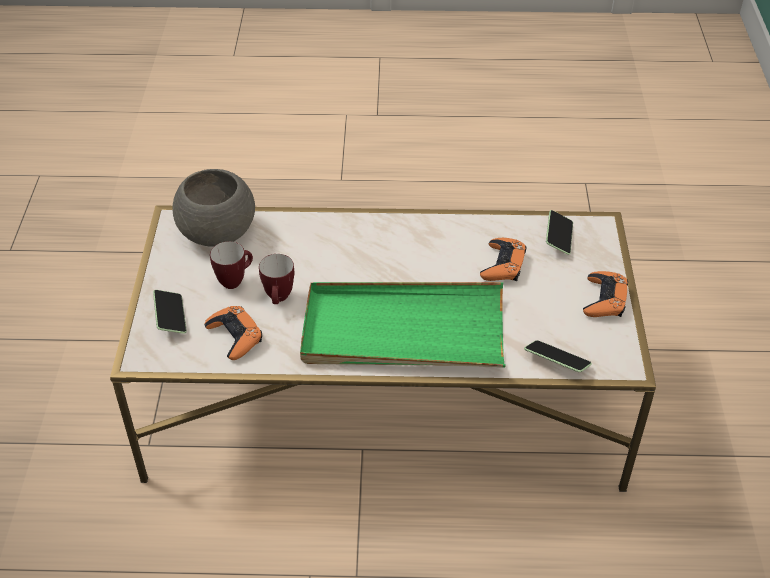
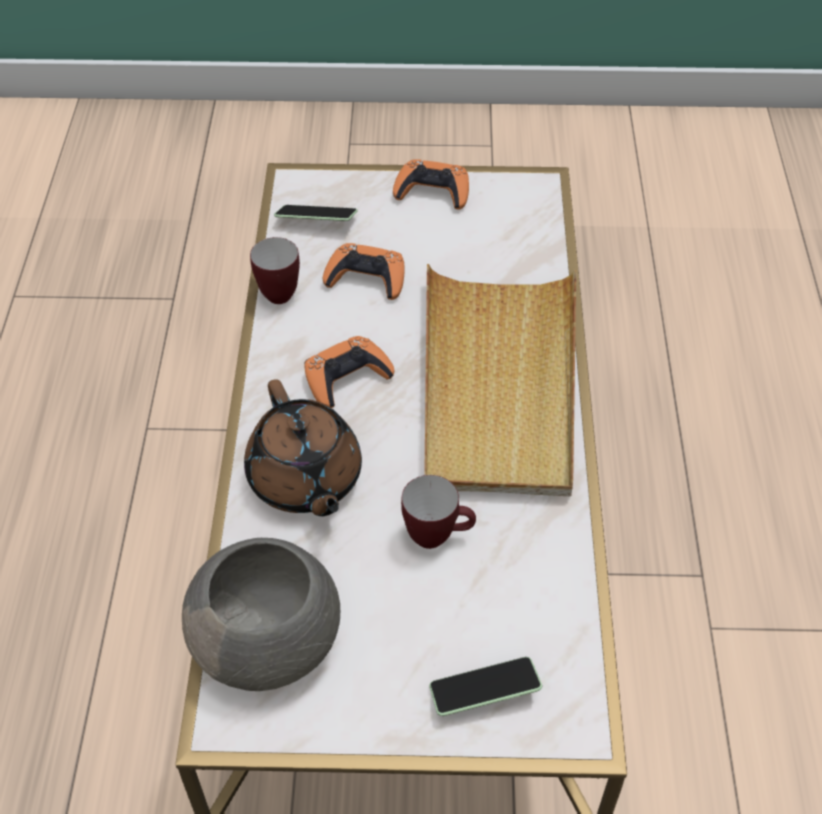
camera: 90 degrees left, 5 degrees up
orange game controller [204,306,262,360] -> orange game controller moved to [304,336,395,408]
mug [210,241,253,289] -> mug moved to [250,237,300,304]
green tray [300,282,506,368] -> beige tray [424,264,576,496]
phone [524,340,592,372] -> none
none -> brown teapot [244,379,362,516]

